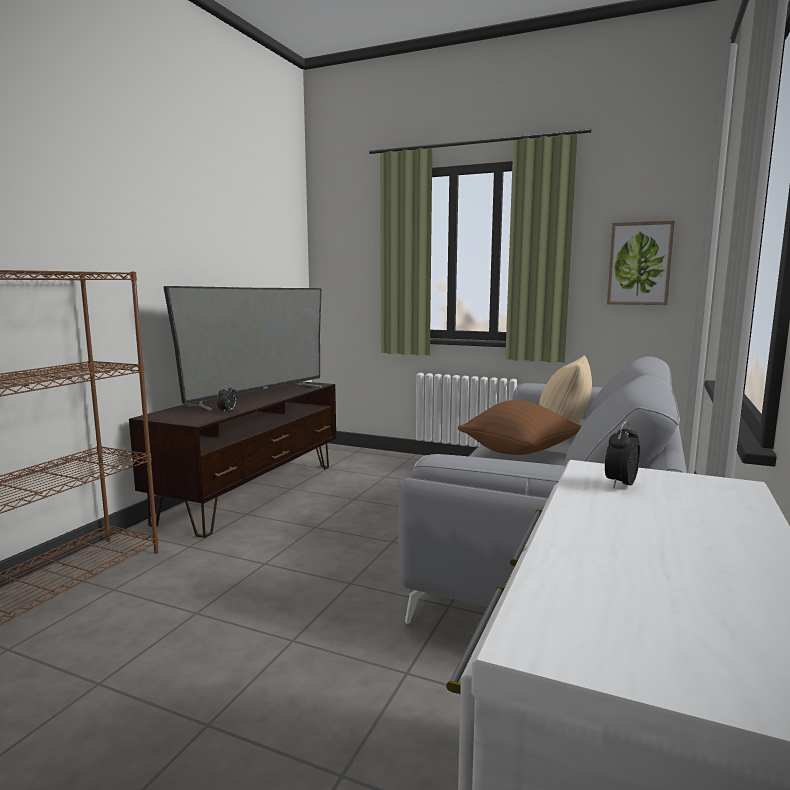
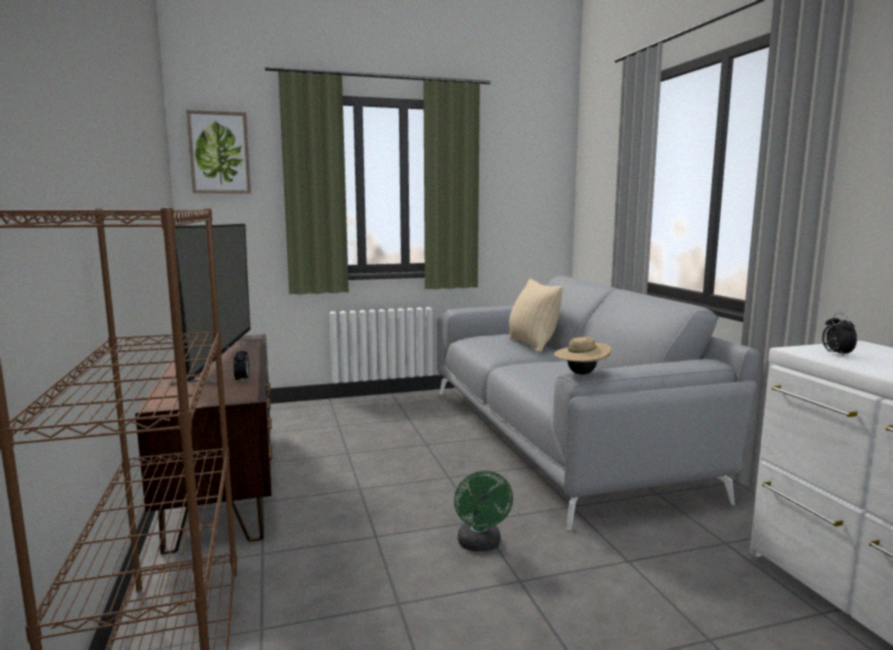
camera: 40 degrees left, 0 degrees up
brown pillow [458,400,581,455] -> none
picture [607,220,675,305] -> picture moved to [186,110,251,194]
none -> green fan [454,471,513,552]
none -> beige hat [554,334,611,375]

